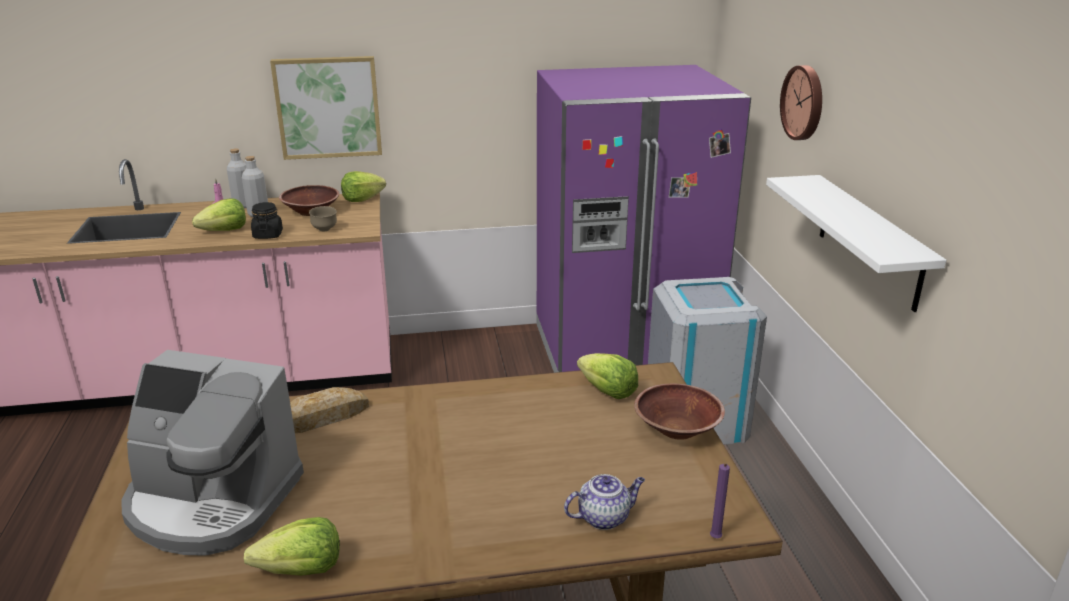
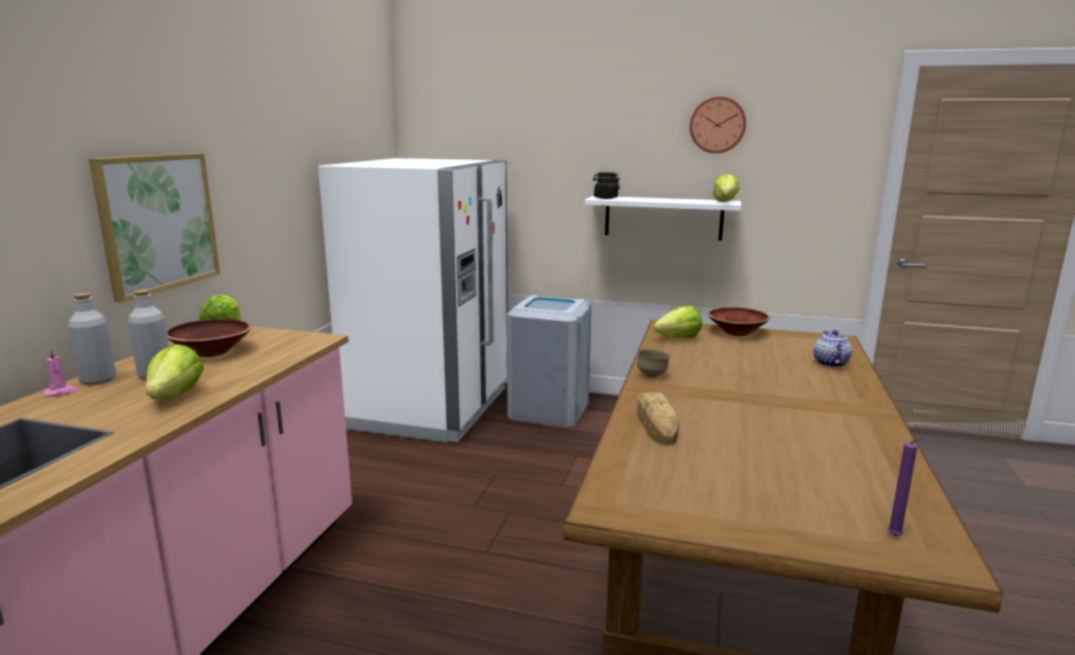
camera: 65 degrees left, 10 degrees down
coffee machine [122,350,304,556] -> none
lettuce [244,517,340,576] -> lettuce moved to [713,174,739,202]
black jar [251,202,283,239] -> black jar moved to [592,172,620,199]
brown bowl [309,206,337,232] -> brown bowl moved to [637,349,670,378]
purple fridge [537,65,751,373] -> white fridge [318,158,508,443]
purple candle [710,464,730,538] -> purple candle moved to [887,438,927,536]
wall clock [780,65,822,140] -> wall clock moved to [690,96,746,153]

